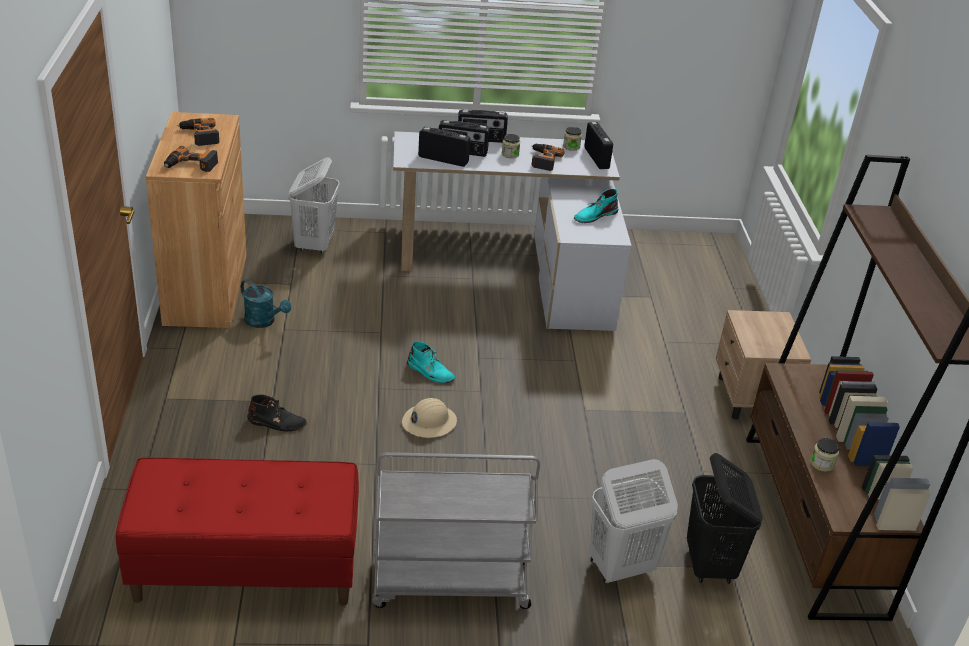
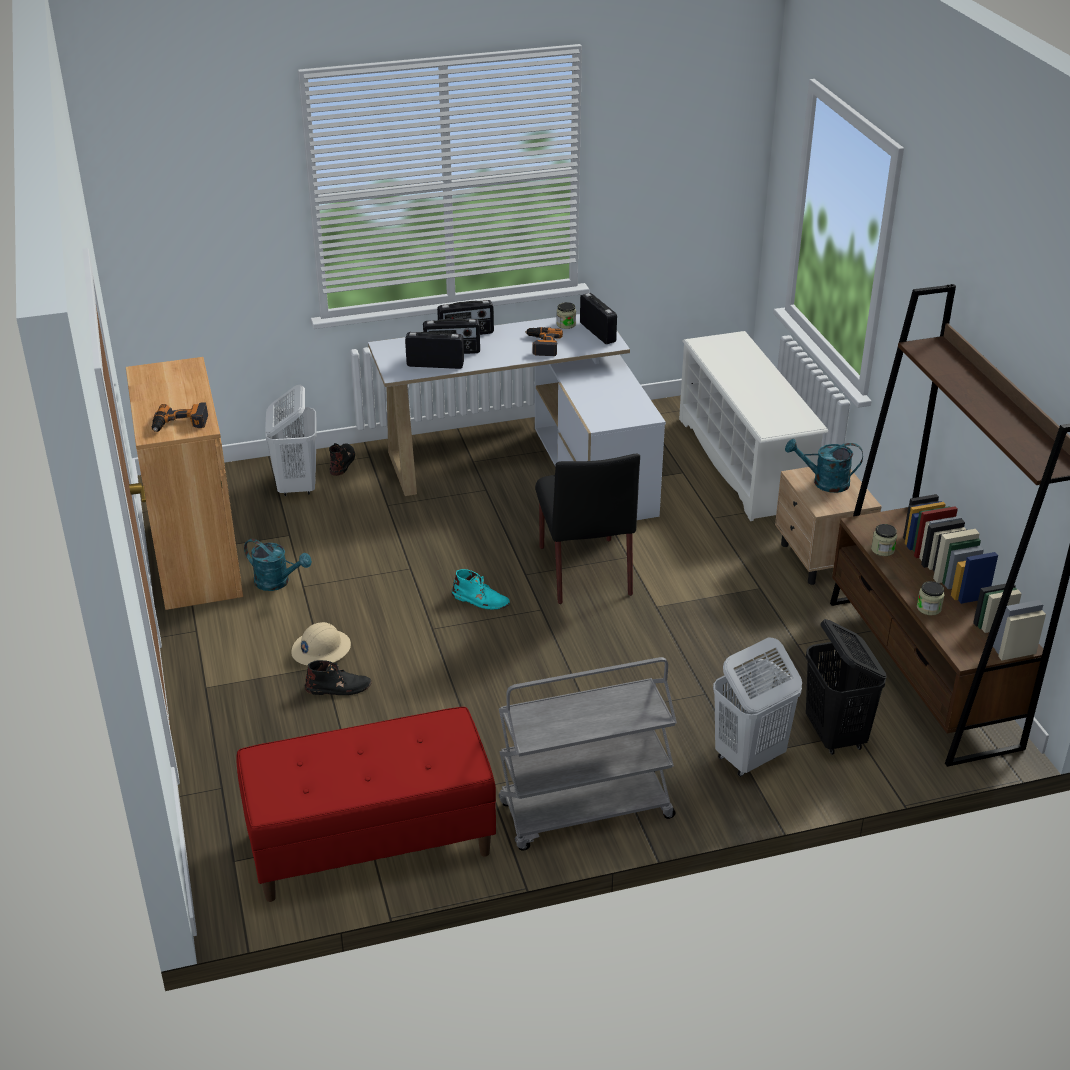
camera: 10 degrees left, 0 degrees up
power drill [177,118,219,146] -> none
beige hard hat [402,398,457,438] -> beige hard hat moved to [291,622,351,665]
jar [502,134,520,158] -> jar moved to [871,524,897,556]
turquoise boot [574,189,618,223] -> none
none -> black boot [329,443,355,476]
none -> black chair [535,454,640,604]
none -> white shoe rack [679,331,828,521]
none -> turquoise watering can [785,439,863,493]

